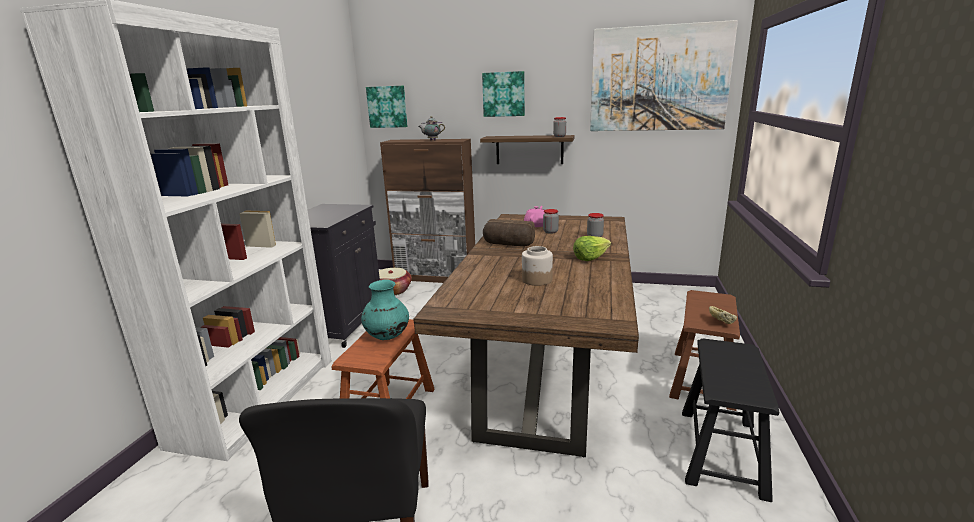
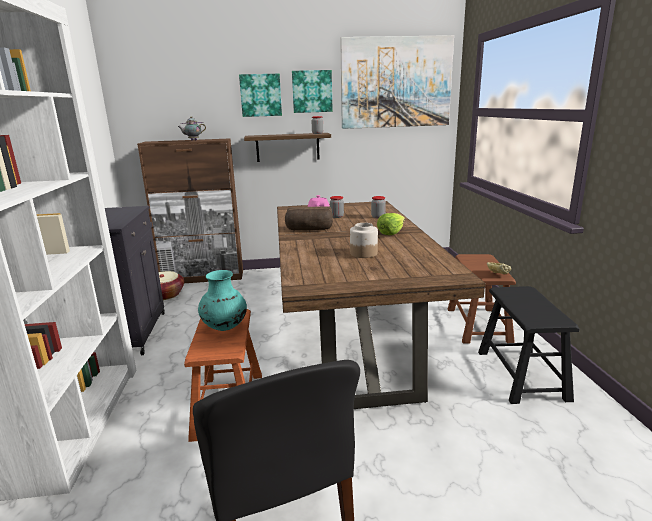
camera: 20 degrees left, 0 degrees up
picture [366,86,407,128] -> picture moved to [292,70,333,113]

